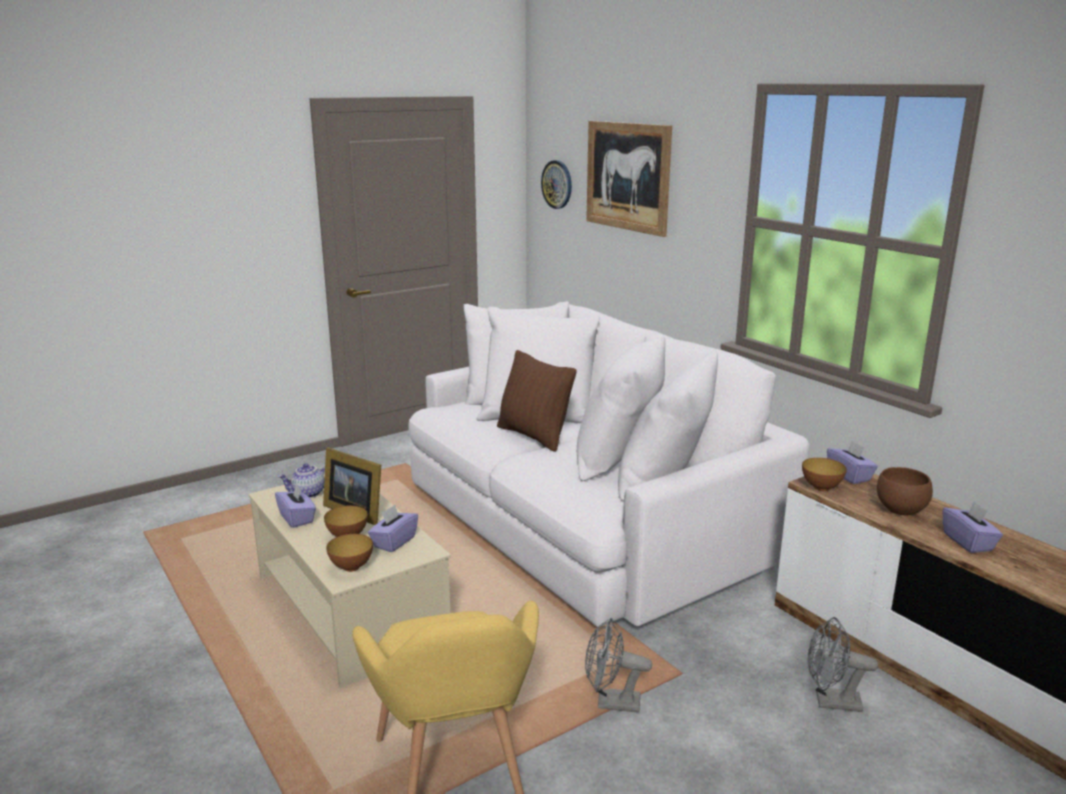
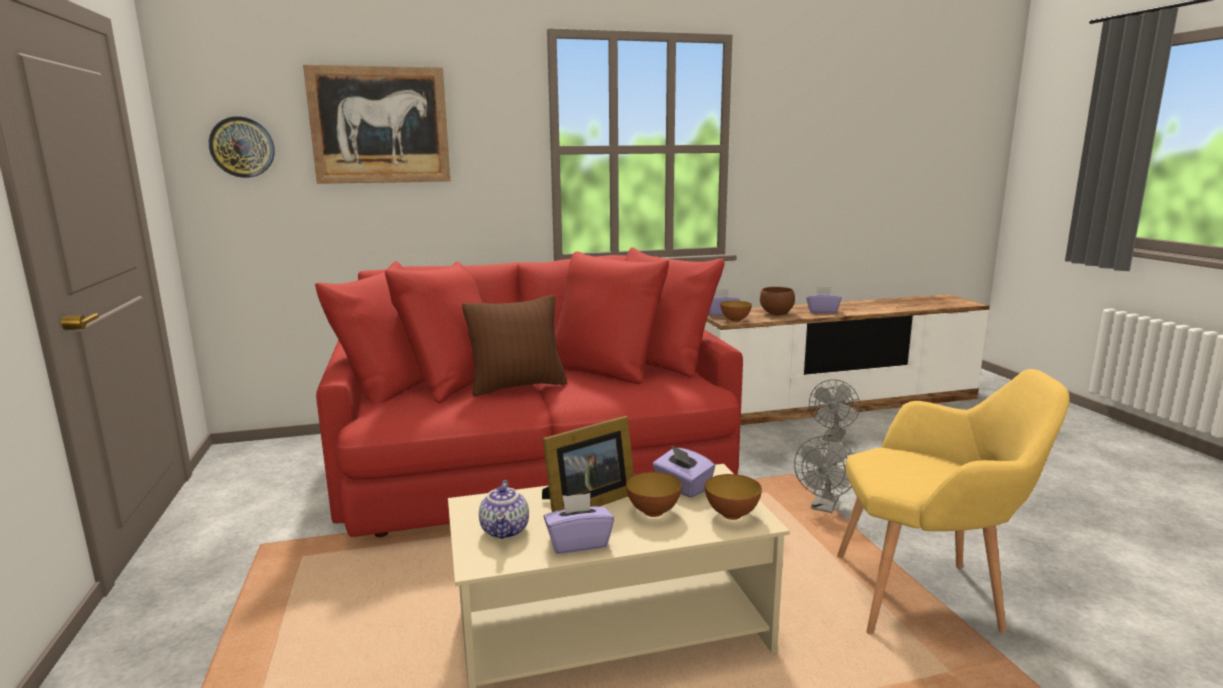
camera: 70 degrees left, 5 degrees down
white sofa [408,301,809,627] -> red sofa [315,247,743,537]

